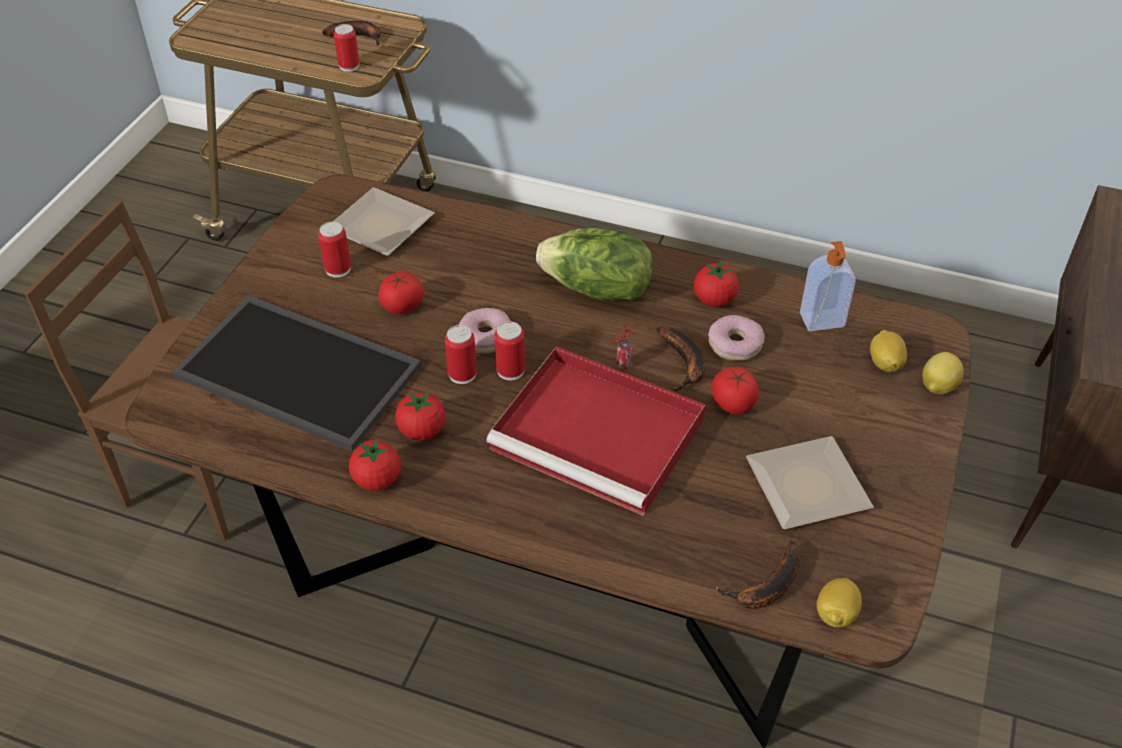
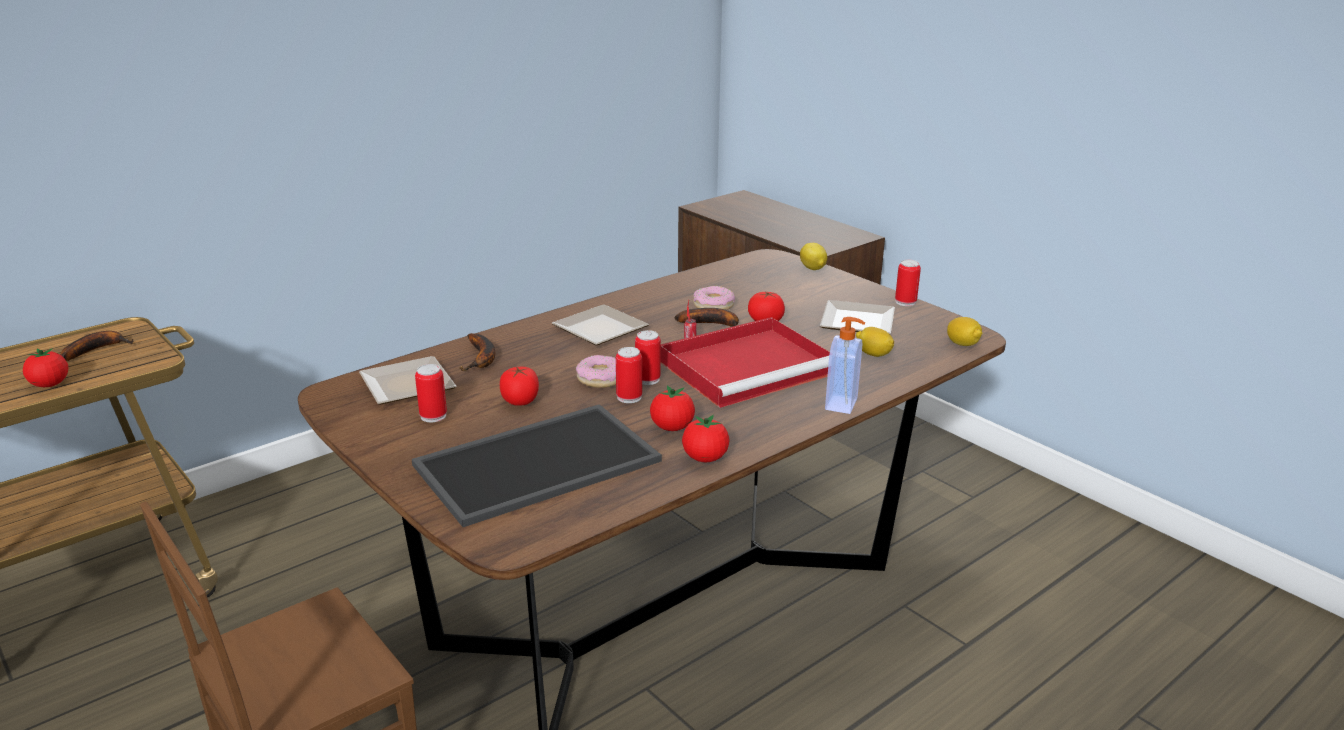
camera: 60 degrees left, 20 degrees down
can [334,24,360,72] -> can moved to [895,260,921,306]
lettuce [536,228,653,301] -> plate [552,304,649,345]
tomato [694,261,739,307] -> tomato moved to [23,348,68,387]
banana [715,541,800,609] -> banana moved to [459,333,496,371]
soap dispenser [800,241,856,331] -> soap dispenser moved to [825,317,865,414]
lemon [870,330,907,372] -> lemon moved to [856,327,894,357]

